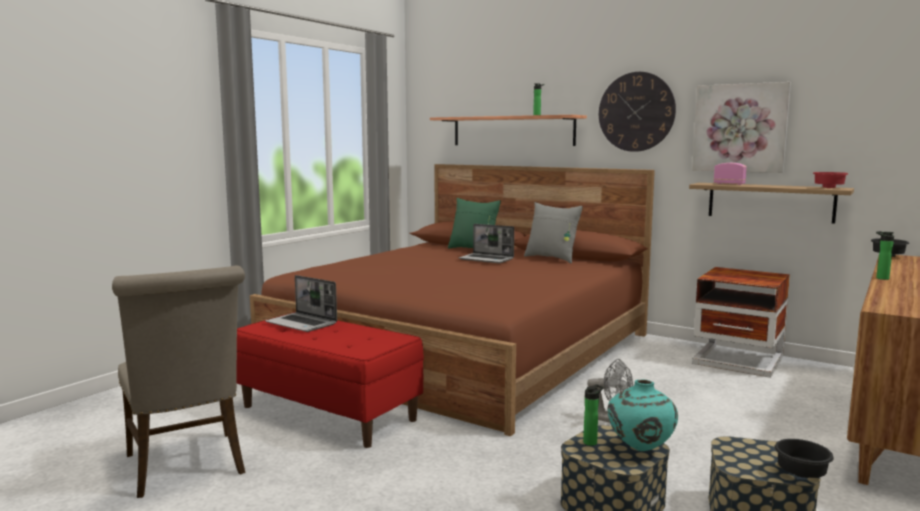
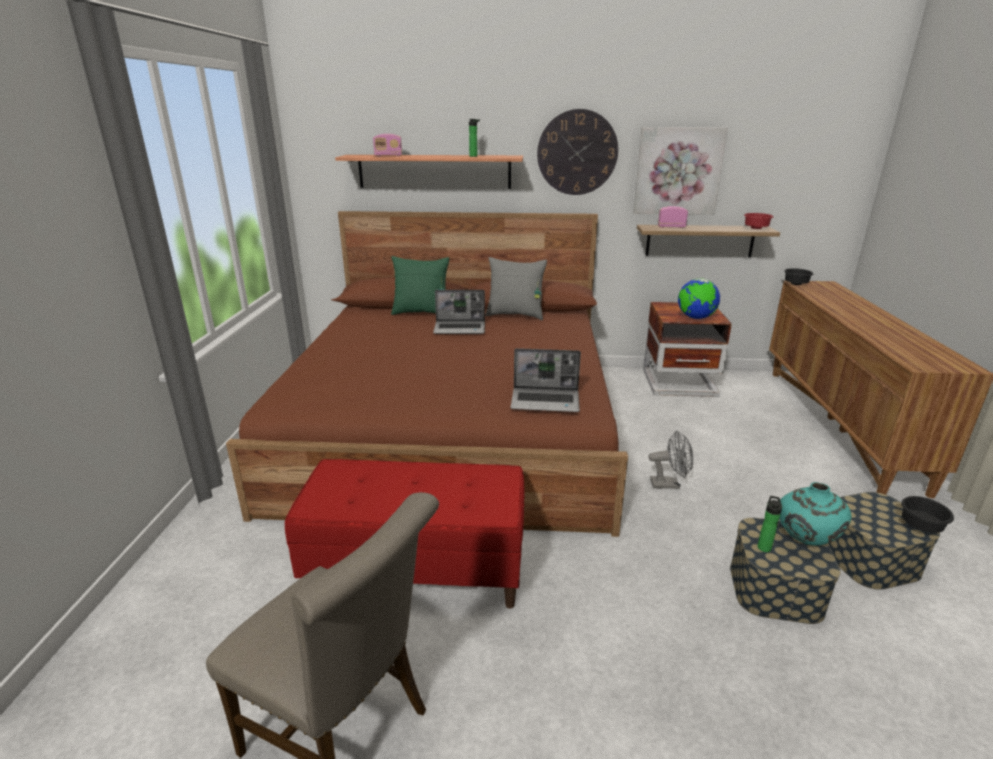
camera: 30 degrees left, 15 degrees up
laptop [265,275,337,332] -> laptop moved to [511,348,581,412]
bottle [876,231,894,280] -> none
none -> radio [373,134,402,157]
none -> globe [678,278,720,319]

